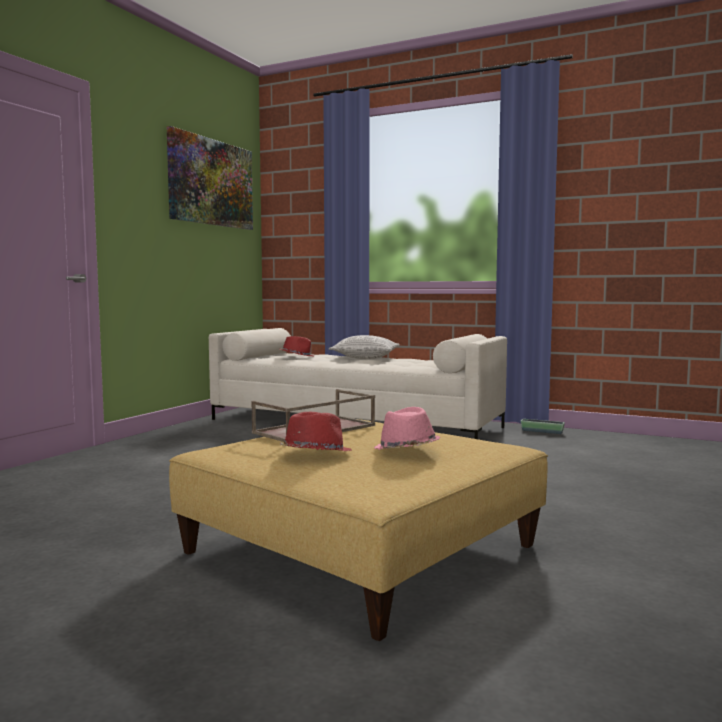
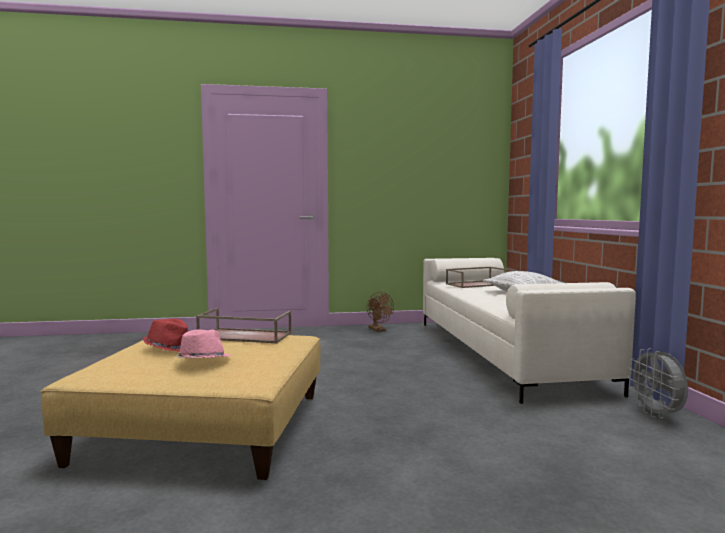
camera: 55 degrees right, 0 degrees up
picture [167,126,253,230] -> none
red hat [280,336,315,357] -> brown tray [446,267,508,288]
planter [521,419,565,434] -> grey fan [628,348,688,418]
none -> brown fan [367,292,394,332]

